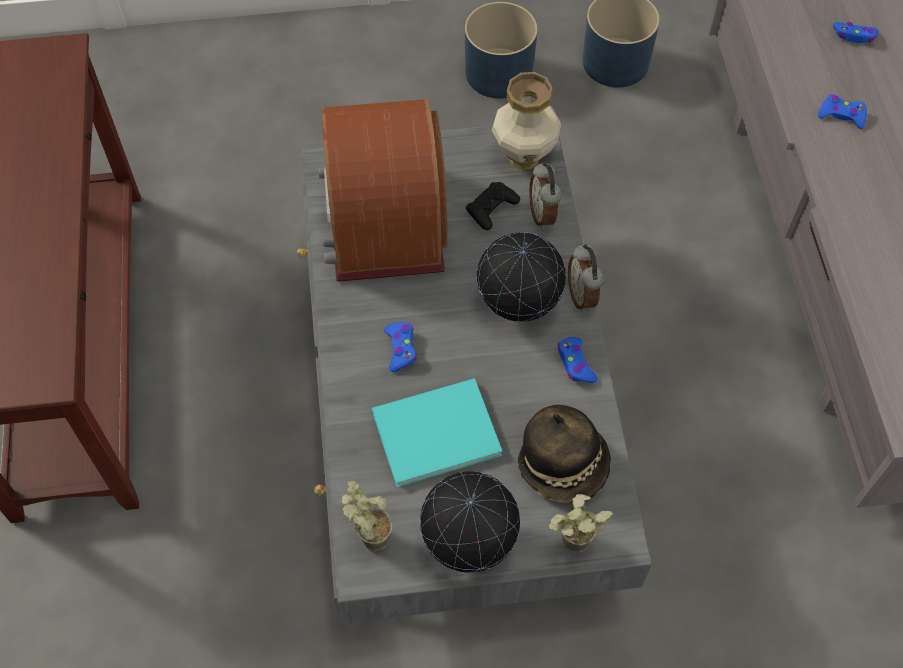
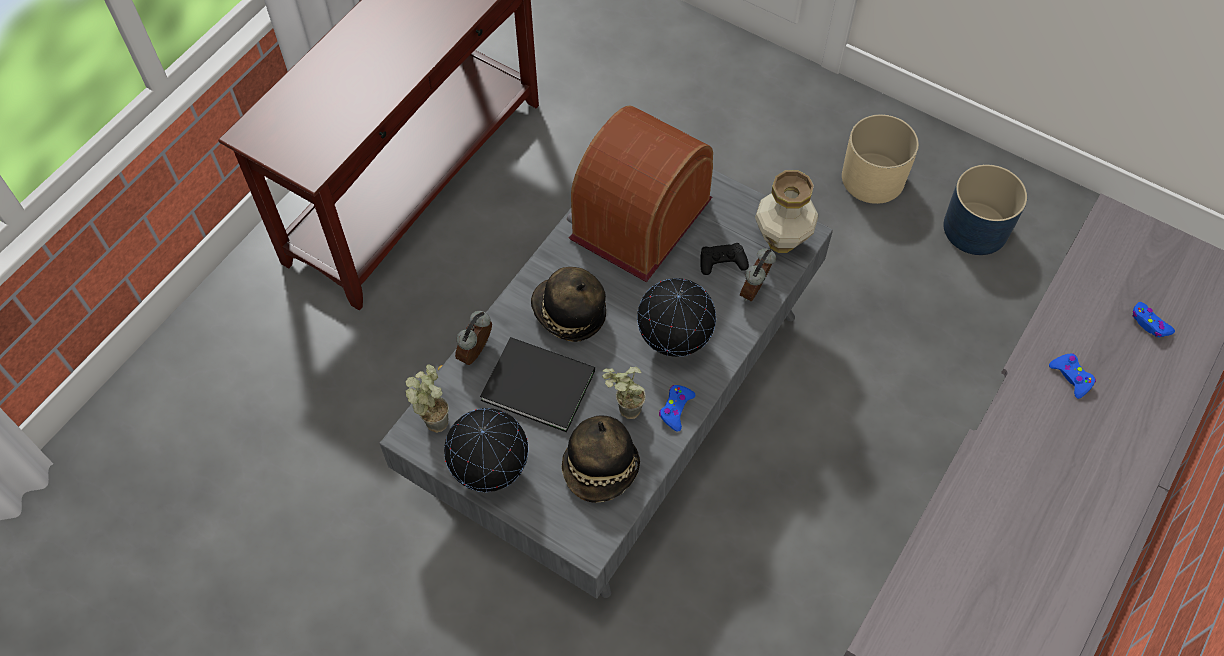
camera: 40 degrees right, 0 degrees up
turquoise book [372,378,503,487] -> black book [480,337,595,432]
blue game controller [384,322,417,372] -> hat [531,267,606,342]
blue planter [465,2,538,98] -> beige planter [842,114,919,204]
potted plant [549,494,613,553] -> potted plant moved to [602,367,646,419]
alarm clock [568,244,604,311] -> alarm clock moved to [455,311,492,365]

